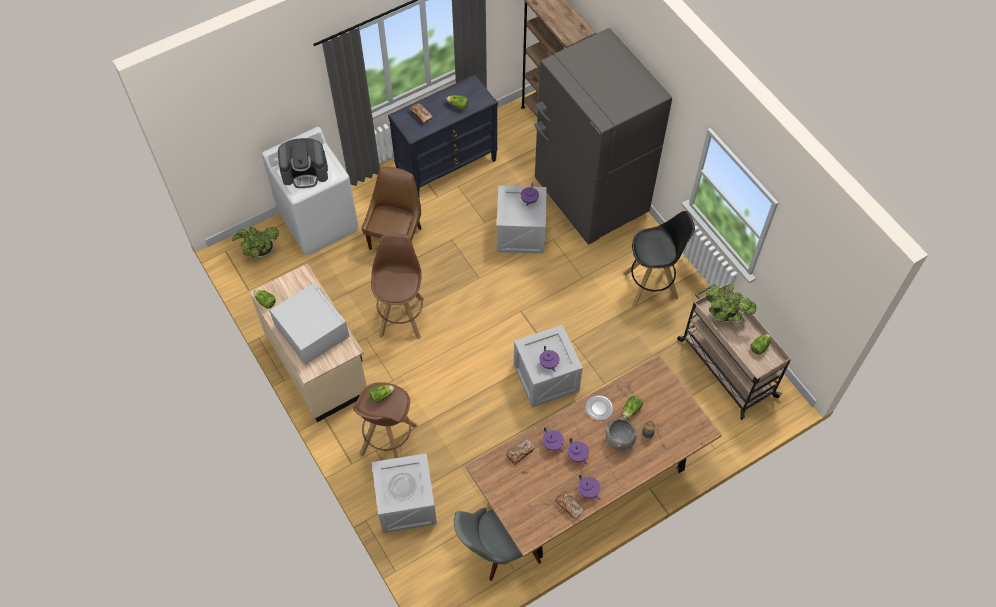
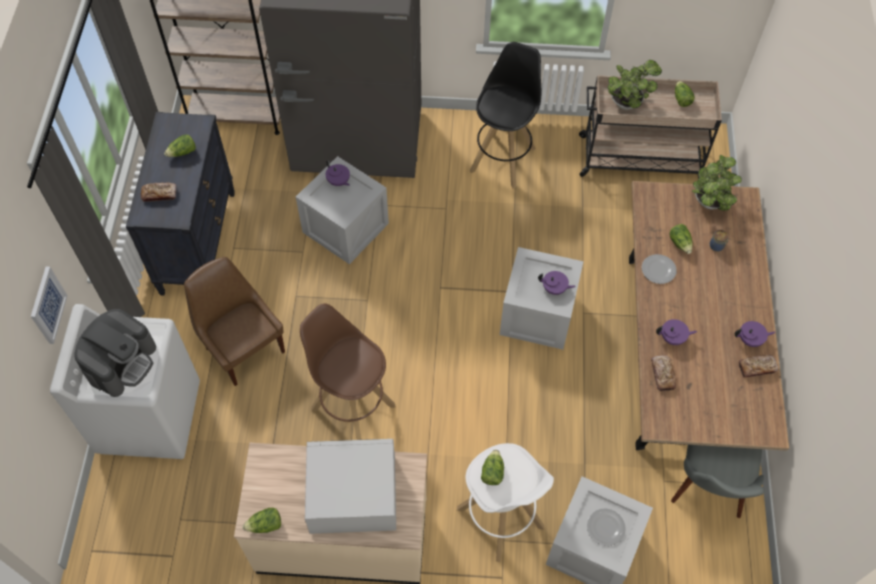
camera: 55 degrees left, 0 degrees up
potted plant [232,227,279,258] -> potted plant moved to [692,155,742,211]
brown stool [353,382,418,458] -> white stool [457,443,554,562]
purple teapot [568,438,589,465] -> none
grey bowl [605,418,638,450] -> none
none -> picture [31,267,68,344]

